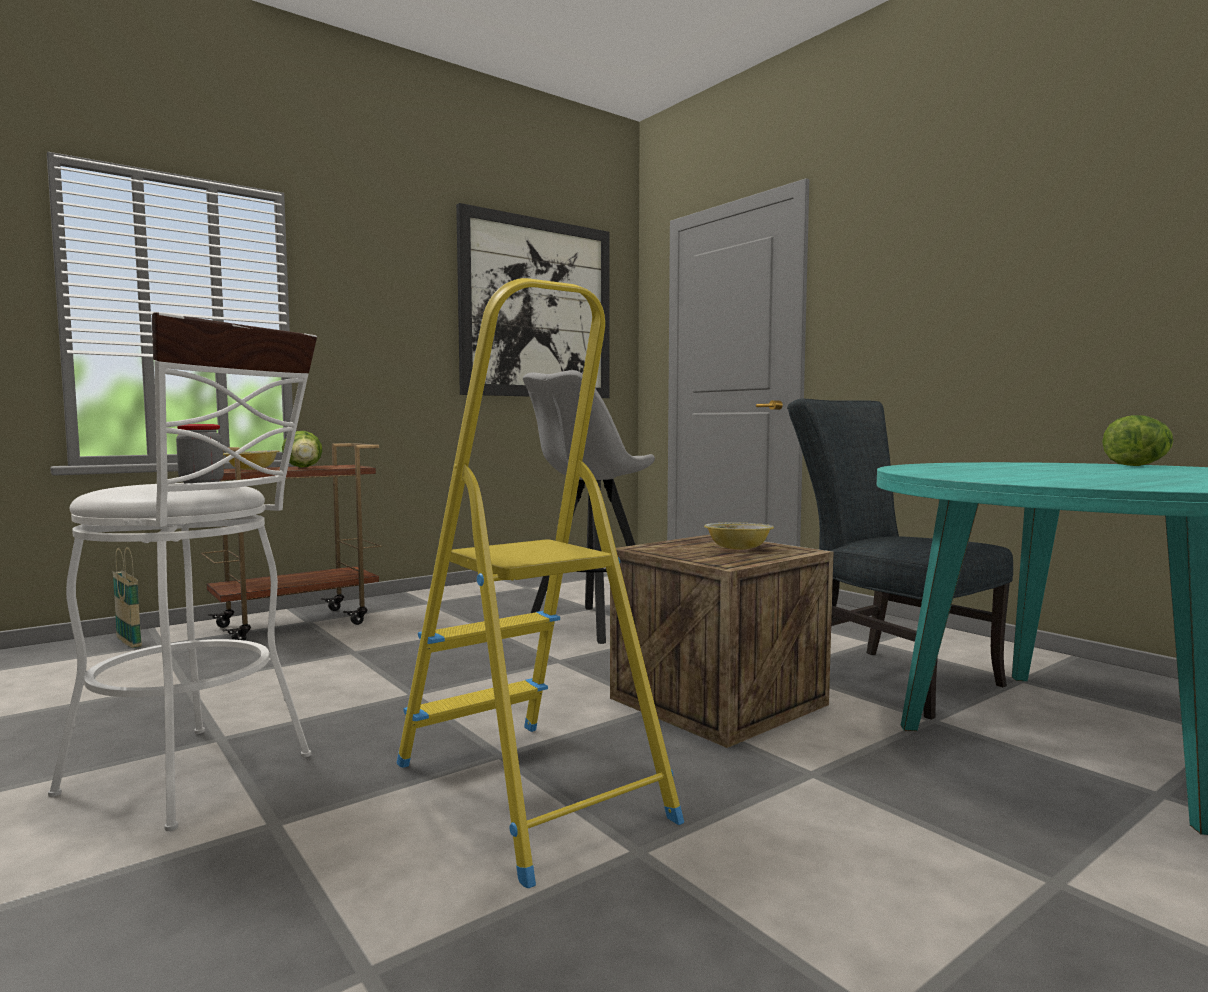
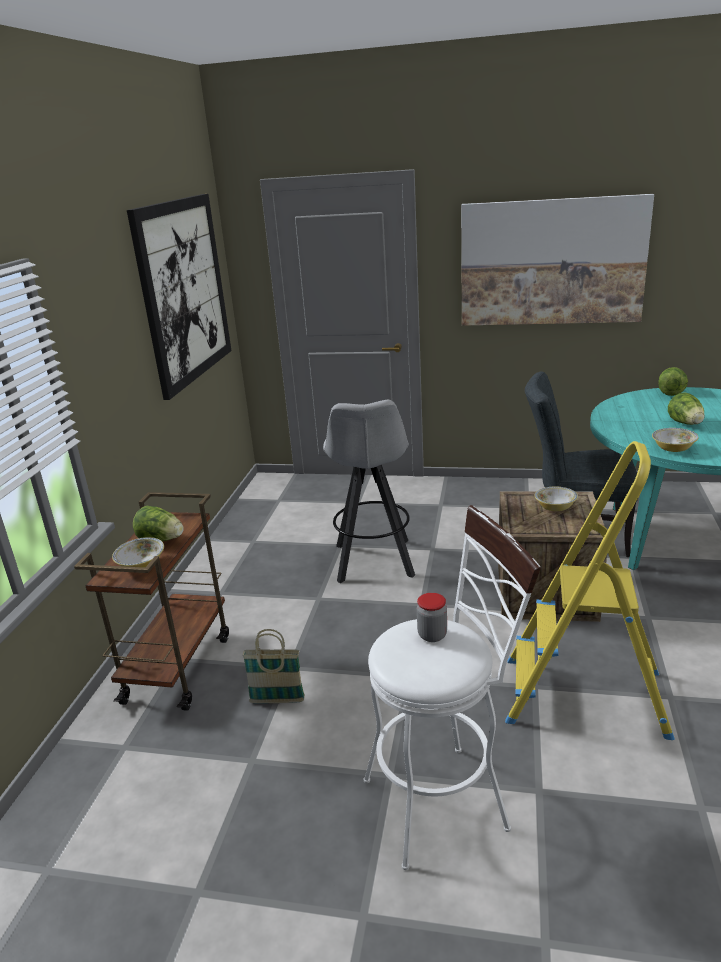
camera: 40 degrees left, 20 degrees up
basket [113,547,142,648] -> basket moved to [242,629,305,704]
none -> picture [461,194,654,326]
none -> bowl [652,428,698,452]
none -> lettuce [668,392,705,425]

